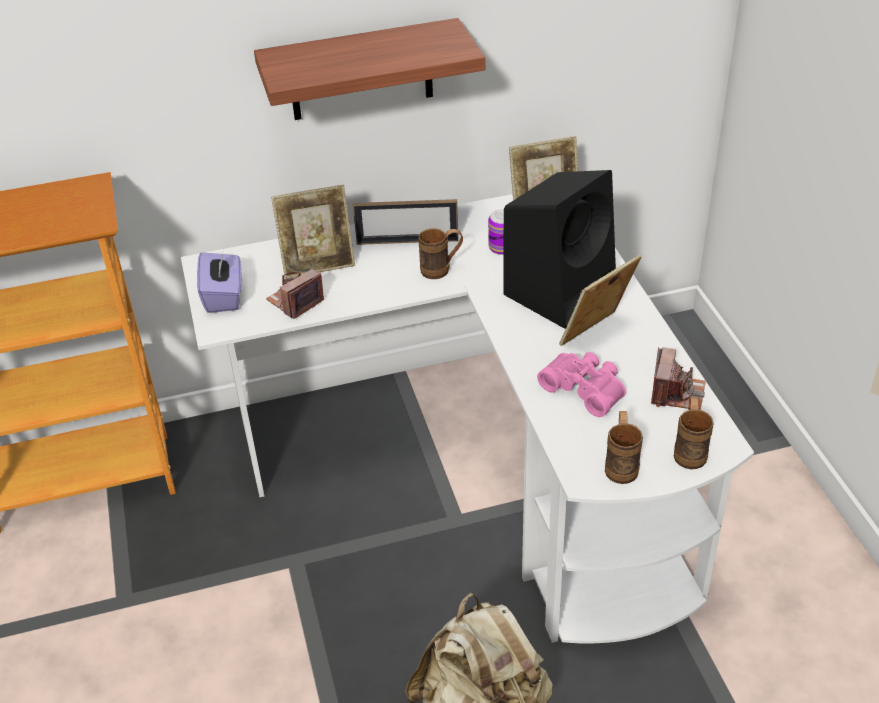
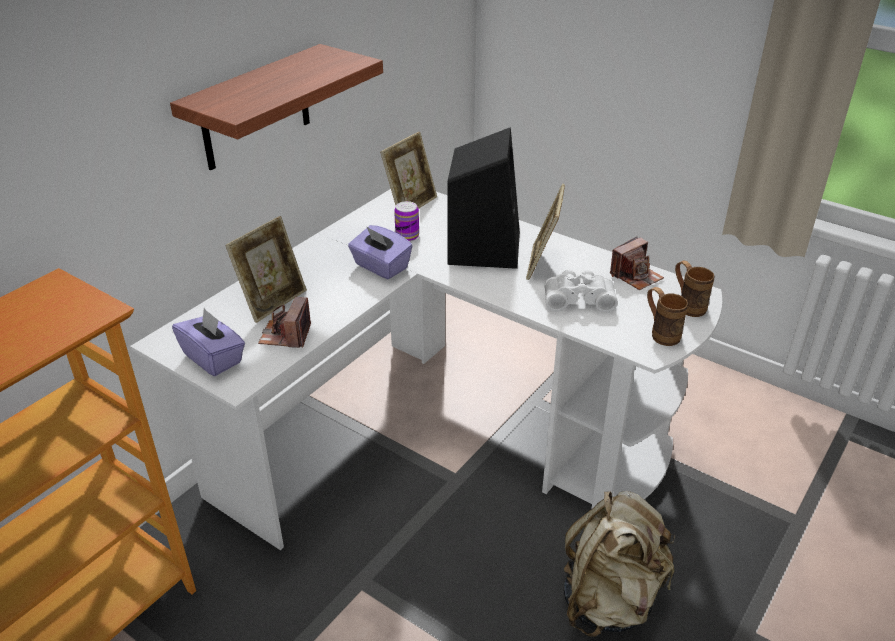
camera: 40 degrees left, 5 degrees down
picture frame [353,199,458,245] -> none
brown mug [418,228,463,279] -> purple tissue box [348,225,412,279]
pink binoculars [537,352,626,417] -> white binoculars [544,270,618,313]
camera [651,347,706,410] -> camera turned 75 degrees clockwise [610,237,664,290]

